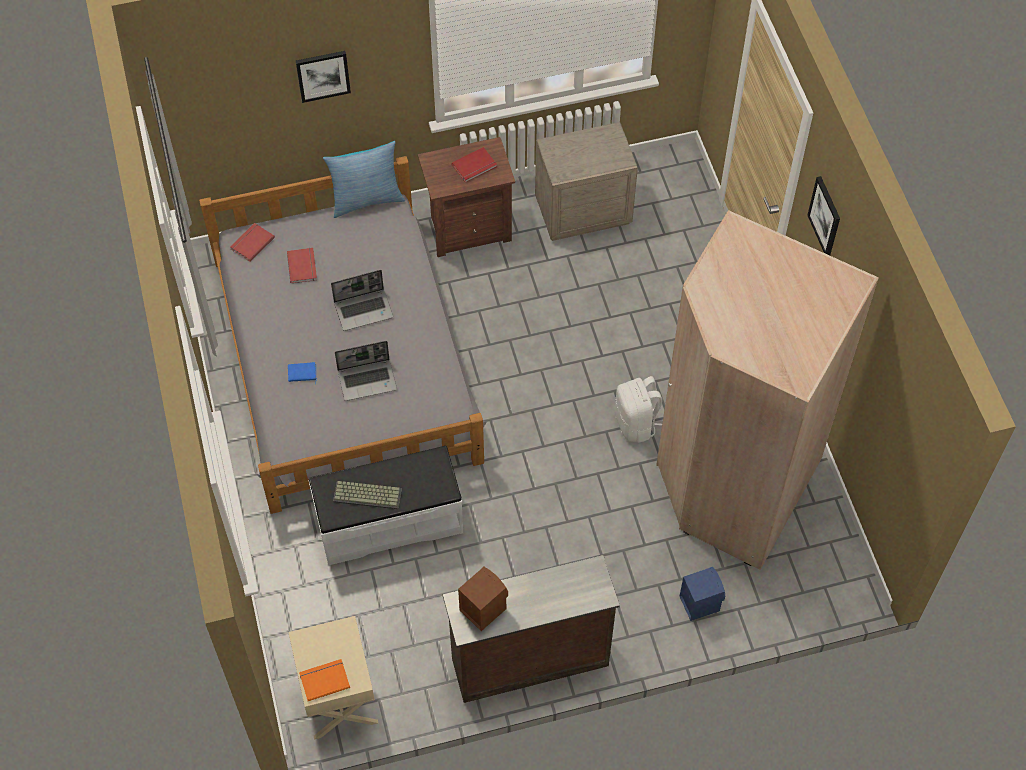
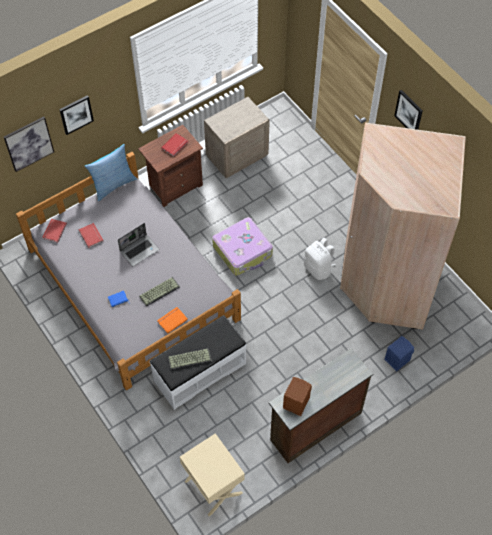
camera: 20 degrees left, 0 degrees up
orange book [299,659,350,701] -> orange book moved to [157,307,188,333]
laptop [335,341,397,401] -> keyboard [139,277,180,307]
none -> picture [4,117,54,172]
none -> suitcase [212,217,273,276]

